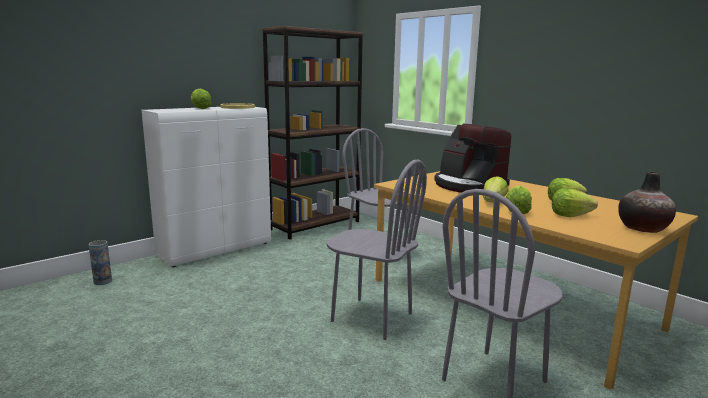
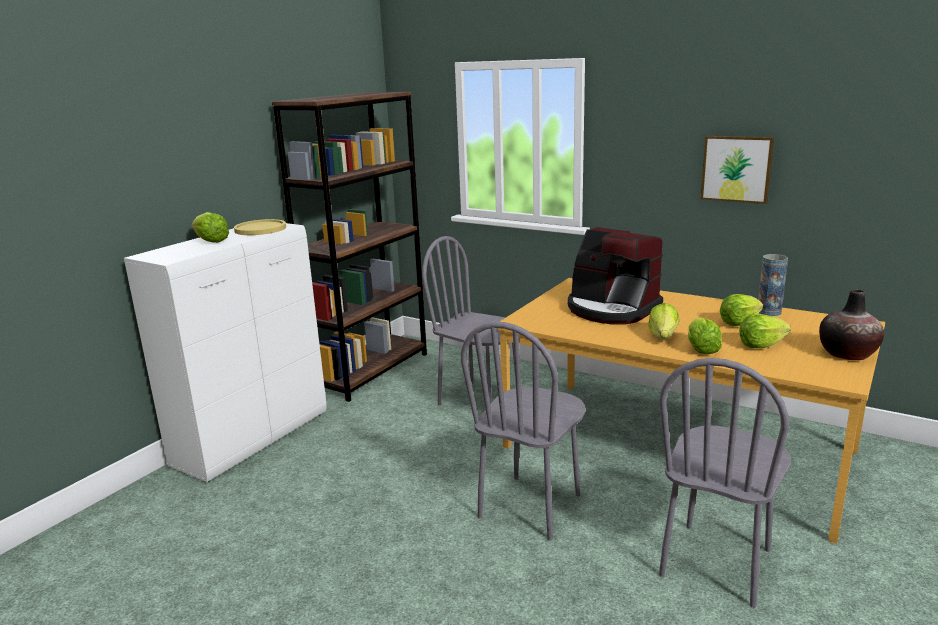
camera: 15 degrees left, 5 degrees up
vase [88,240,112,285] -> vase moved to [758,254,788,316]
grey chair [326,160,427,340] -> grey chair turned 105 degrees clockwise [461,322,586,541]
none -> picture [701,135,775,204]

